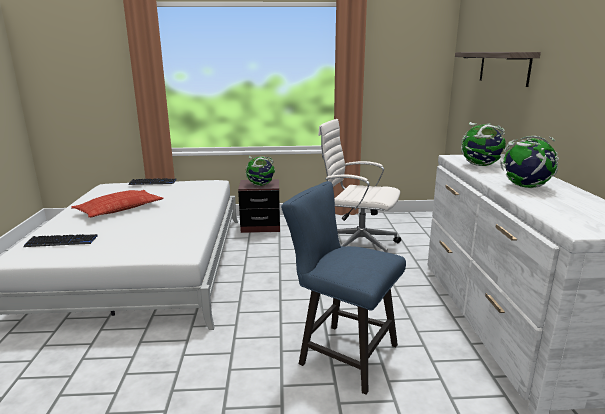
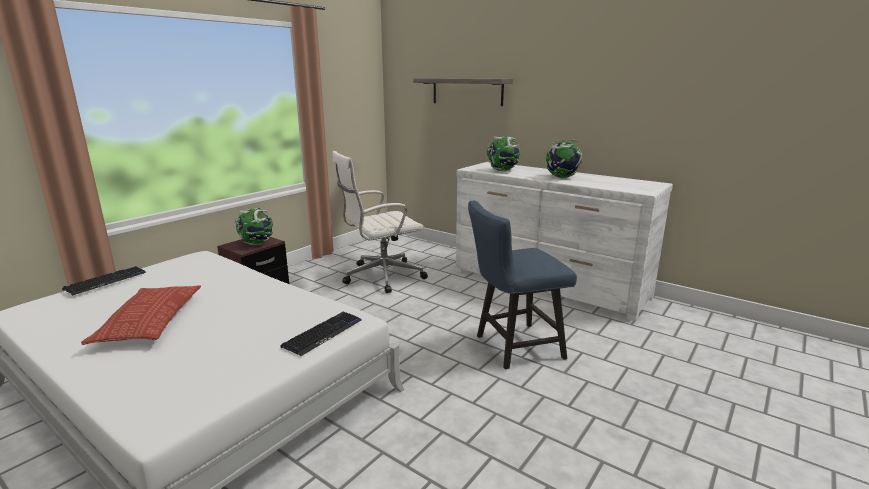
camera: 50 degrees left, 0 degrees up
keyboard [23,234,98,247] -> keyboard moved to [280,311,362,356]

